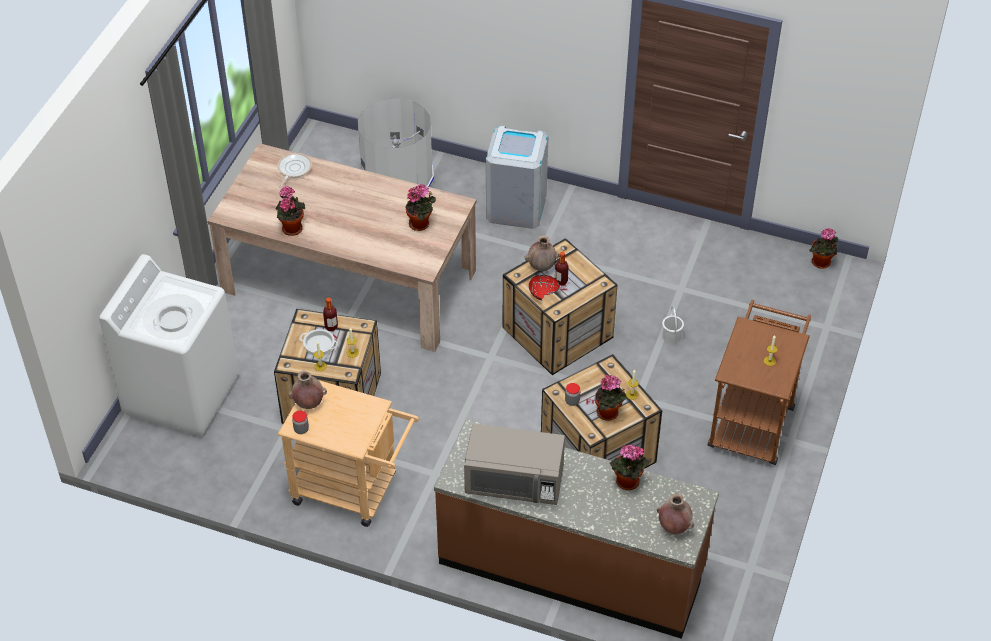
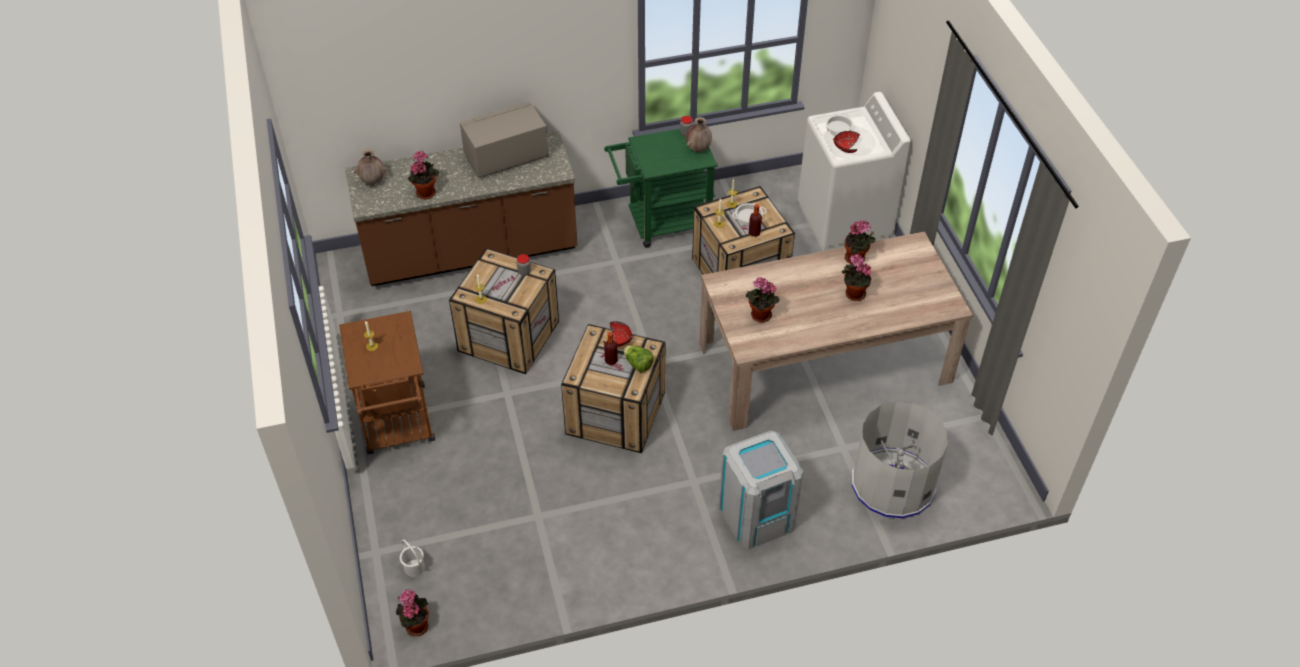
camera: 145 degrees right, 0 degrees up
frying pan [278,153,312,188] -> none
beige cart [278,380,419,527] -> green cart [604,129,717,248]
brown vase [525,235,559,271] -> lettuce [624,345,654,372]
potted plant [595,375,627,421] -> potted plant moved to [841,254,871,301]
white bucket [662,306,684,344] -> white bucket moved to [400,539,425,577]
none -> red bowl [833,131,860,153]

